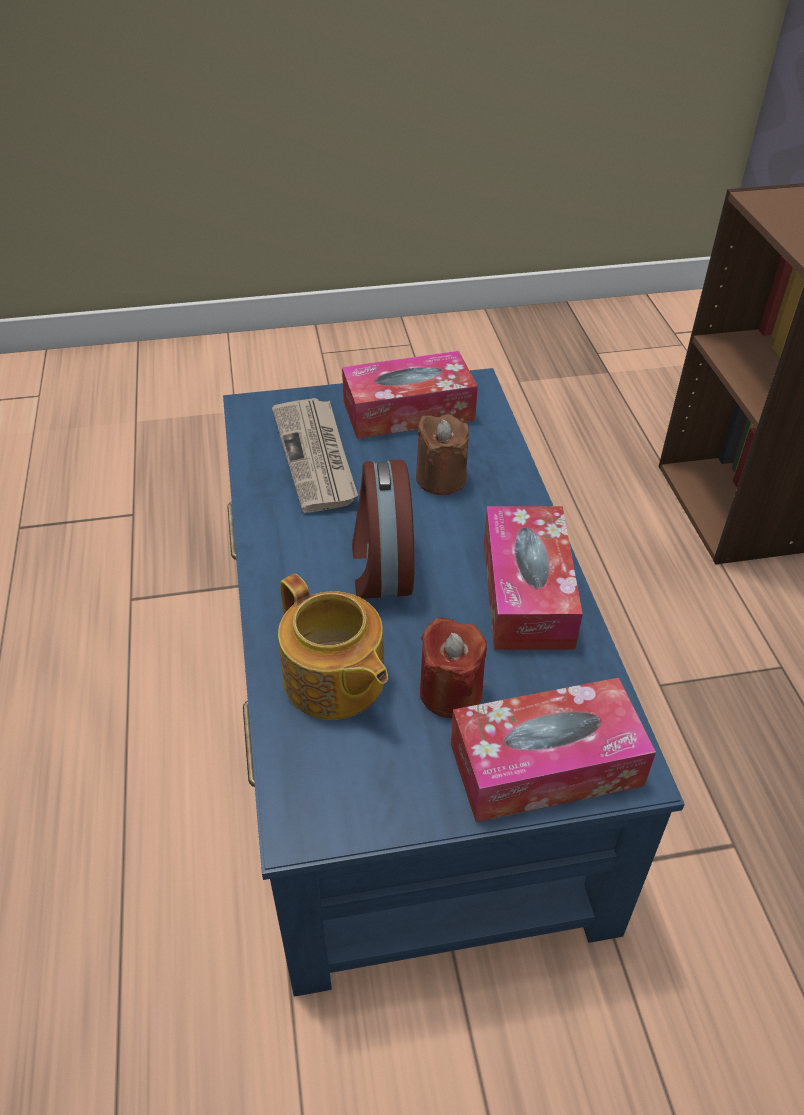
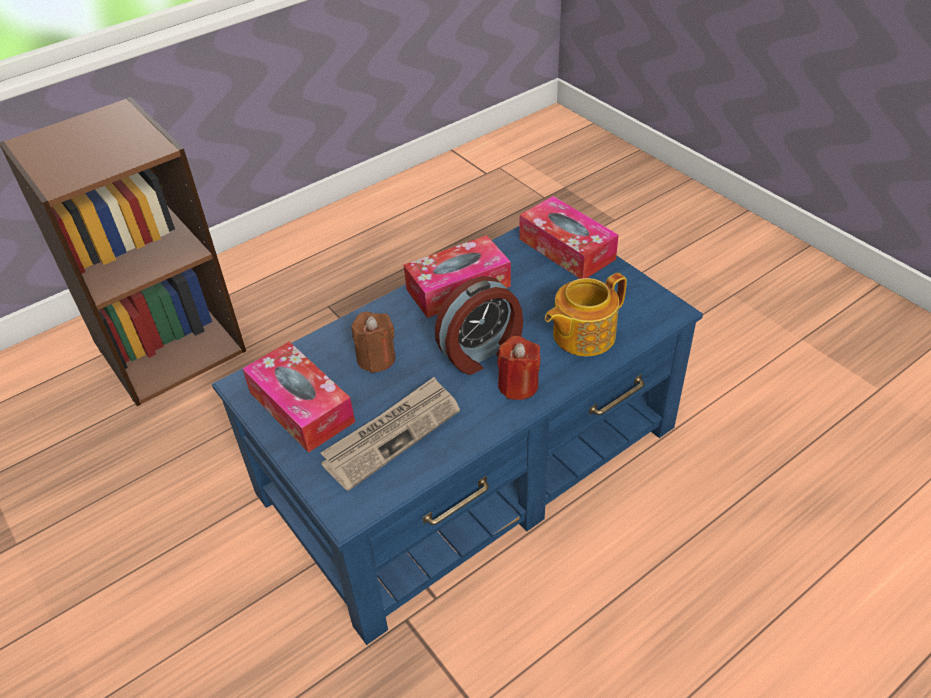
camera: 115 degrees left, 0 degrees up
teapot [278,574,388,720] -> teapot turned 150 degrees counterclockwise [545,273,627,356]
red candle [420,617,487,718] -> red candle moved to [497,336,541,400]

